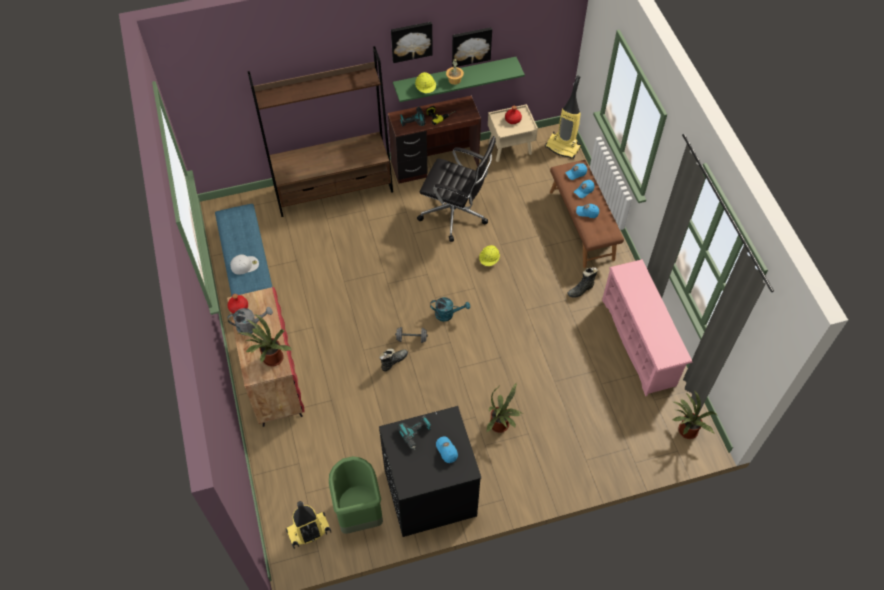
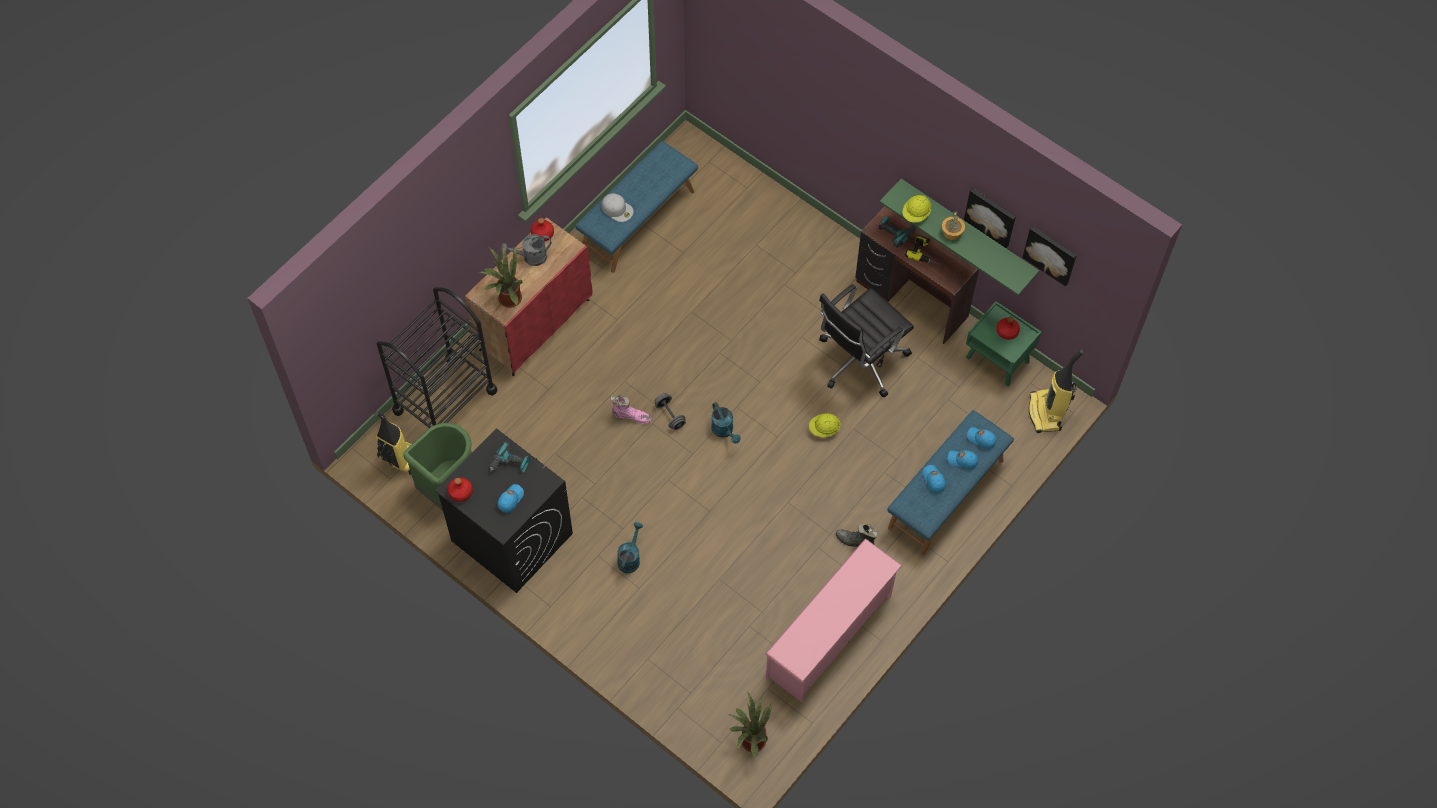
camera: 55 degrees right, 5 degrees up
grey watering can [228,307,273,335] -> grey watering can turned 120 degrees clockwise [501,234,551,266]
brown bookcase [248,46,393,217] -> none
black boot [379,349,408,372] -> pink boot [611,395,651,424]
picture [391,22,433,63] -> picture moved to [1022,226,1077,286]
black office chair [417,136,496,242] -> black office chair turned 60 degrees clockwise [819,284,914,398]
potted plant [486,382,523,433] -> turquoise watering can [617,522,643,573]
beige nightstand [488,104,538,162] -> green nightstand [966,301,1041,386]
brown bench [550,160,624,268] -> blue bench [887,410,1014,555]
none -> black cart [377,287,497,428]
none -> red bottle [447,477,473,502]

